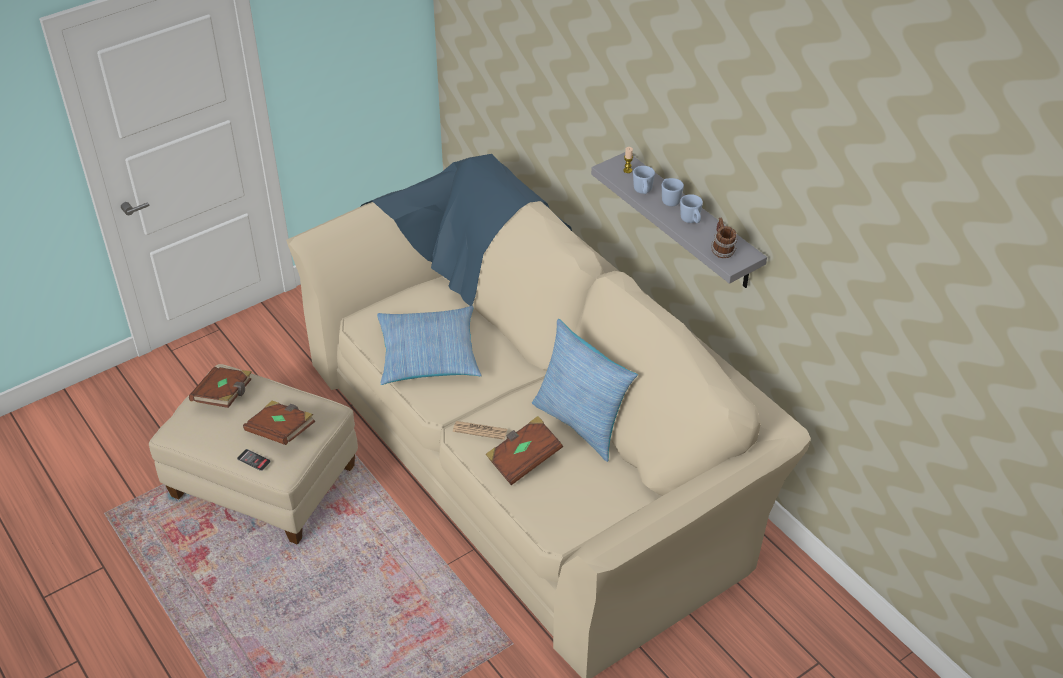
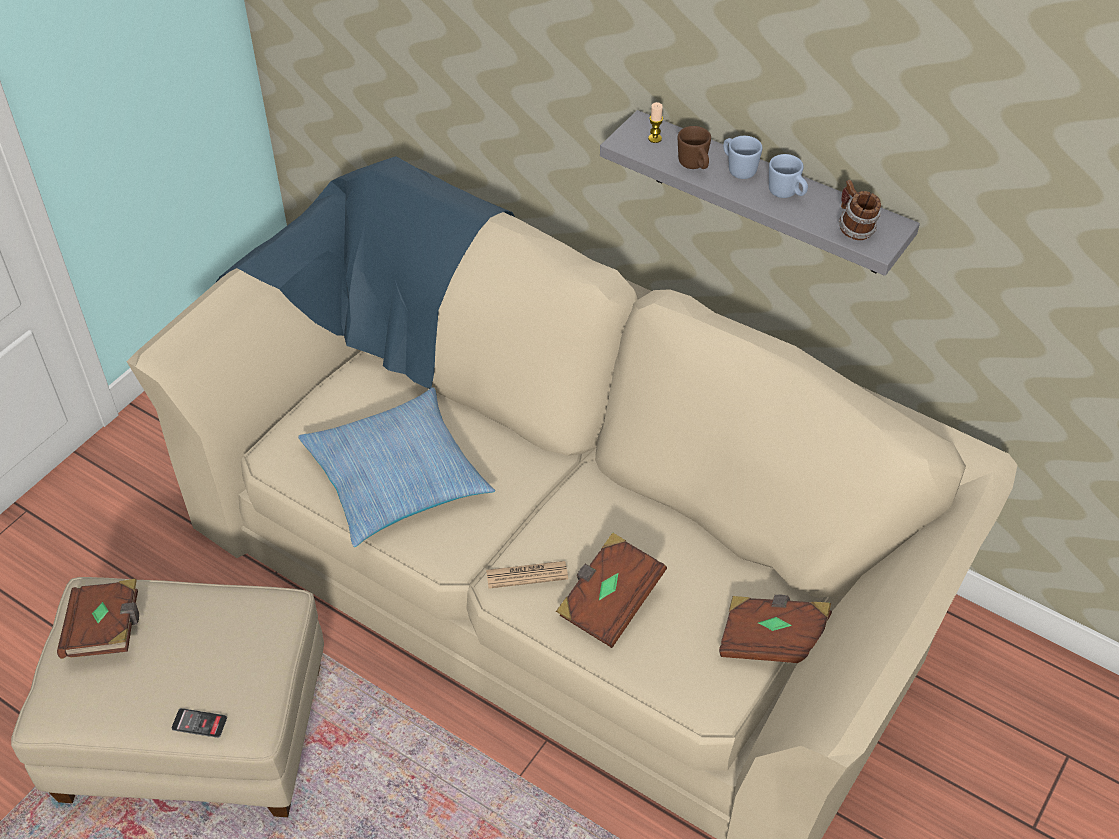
camera: 20 degrees left, 5 degrees up
brown book [243,401,315,445] -> brown book moved to [719,595,832,663]
pillow [532,319,638,462] -> none
blue mug [633,166,655,194] -> brown mug [678,126,711,169]

